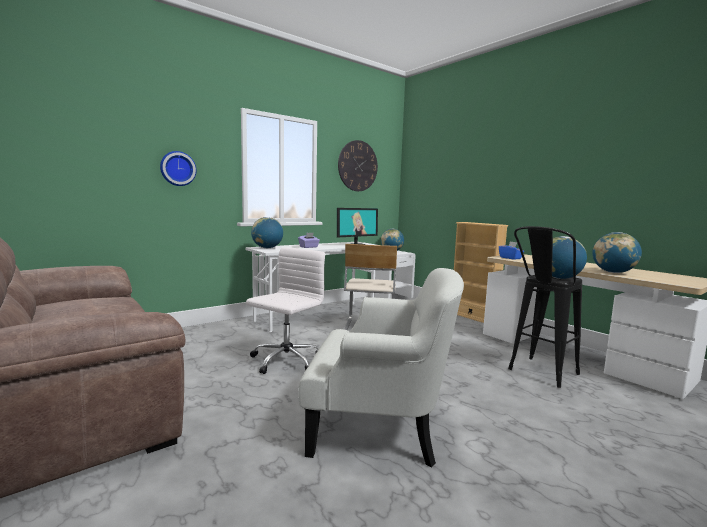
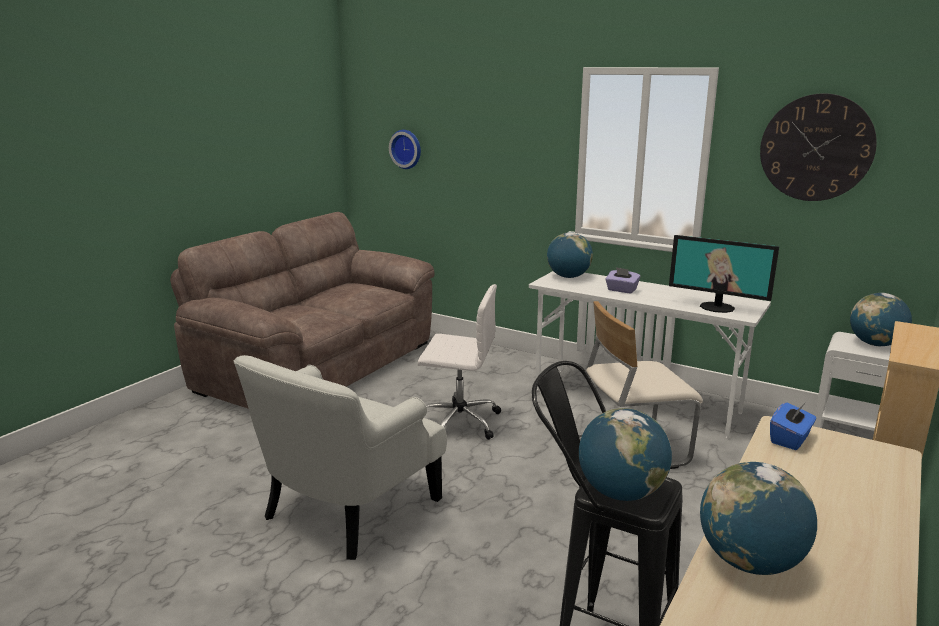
camera: 70 degrees right, 10 degrees up
wall clock [160,151,197,186] -> wall clock moved to [389,130,421,169]
white armchair [298,268,464,468] -> white armchair turned 45 degrees clockwise [233,355,447,560]

